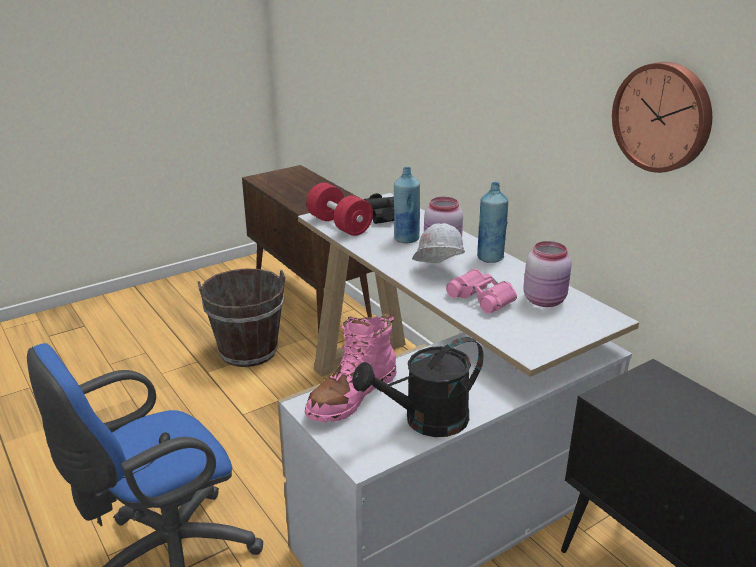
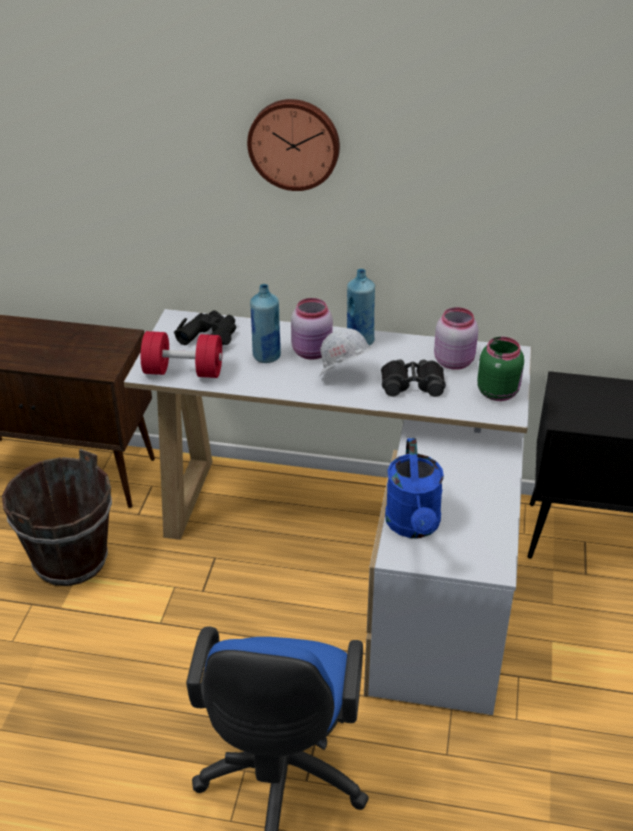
camera: 45 degrees left, 10 degrees up
pink boot [305,313,396,422] -> blue watering can [385,438,444,538]
black watering can [352,337,483,437] -> none
pink binoculars [446,269,517,314] -> black binoculars [381,359,446,397]
wall clock [612,62,712,173] -> wall clock moved to [247,99,340,191]
none -> green jar [477,337,524,401]

